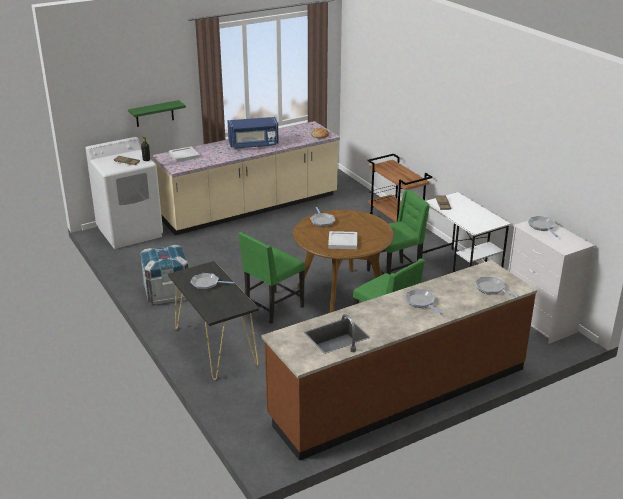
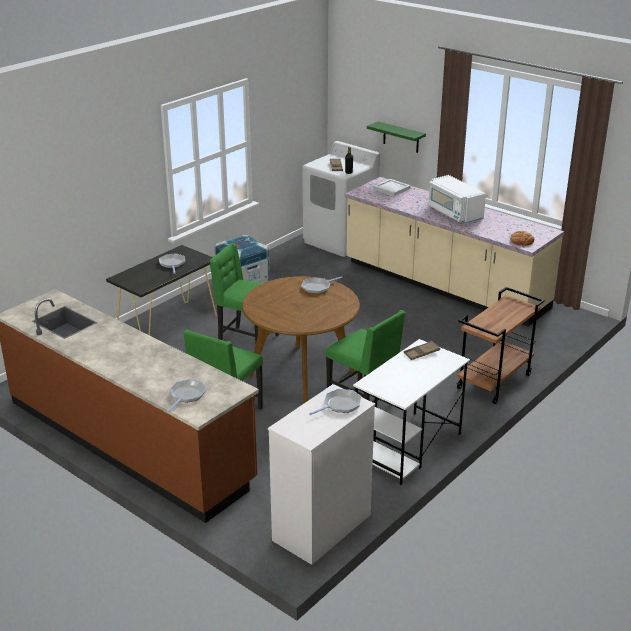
camera: 70 degrees right, 0 degrees up
blue microwave [228,117,279,149] -> white microwave [428,175,486,223]
white tray [328,231,357,249] -> none
frying pan [405,289,442,314] -> none

